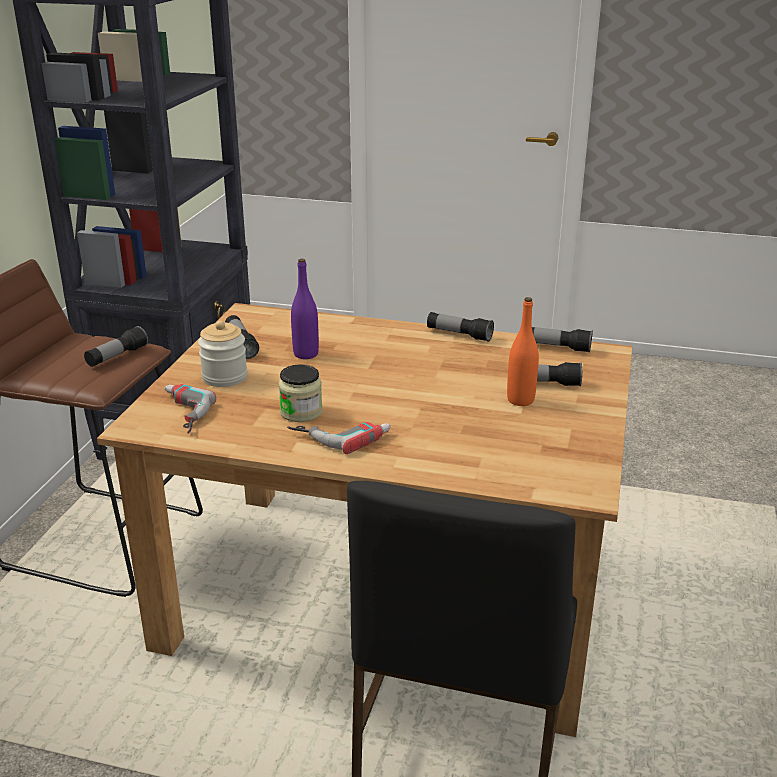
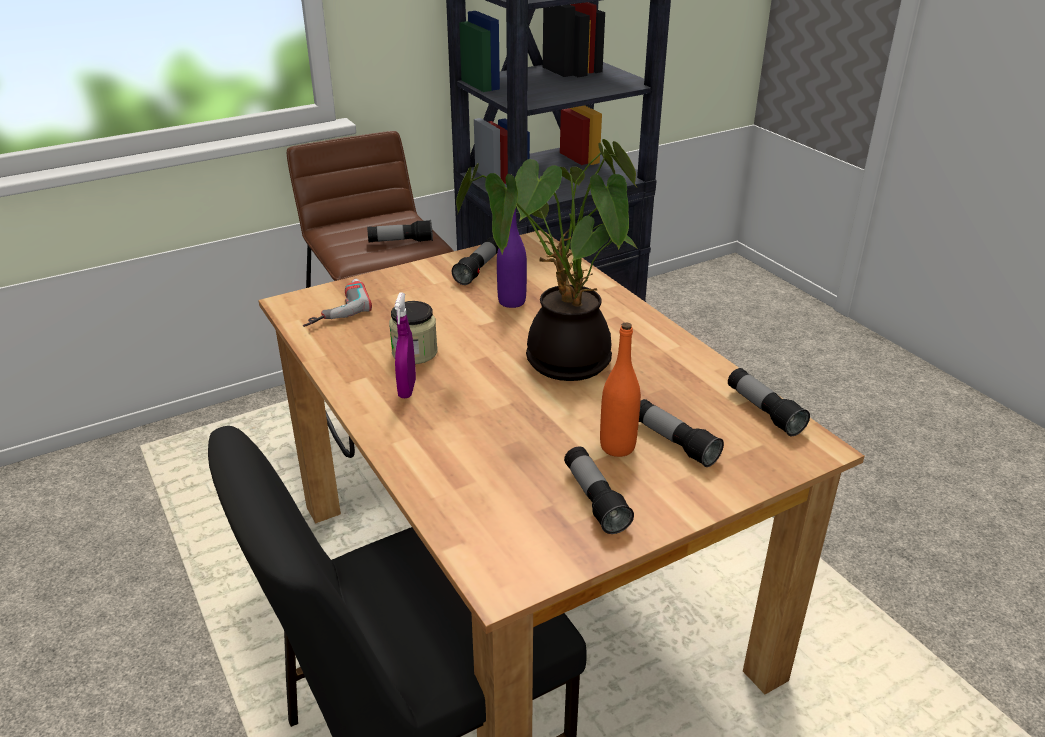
camera: 45 degrees right, 5 degrees up
jar [198,320,247,387] -> none
power drill [287,422,391,454] -> purple spray bottle [394,293,416,398]
flashlight [427,312,494,342] -> flashlight moved to [564,447,634,534]
none -> potted plant [456,139,639,381]

